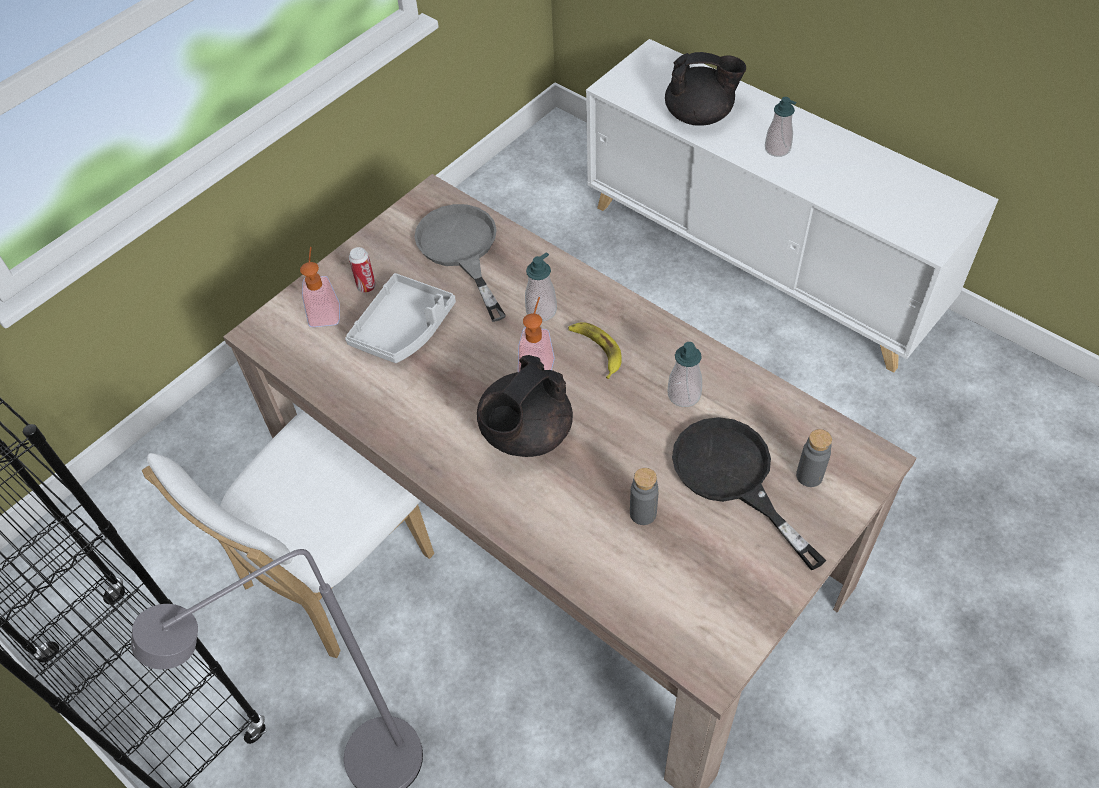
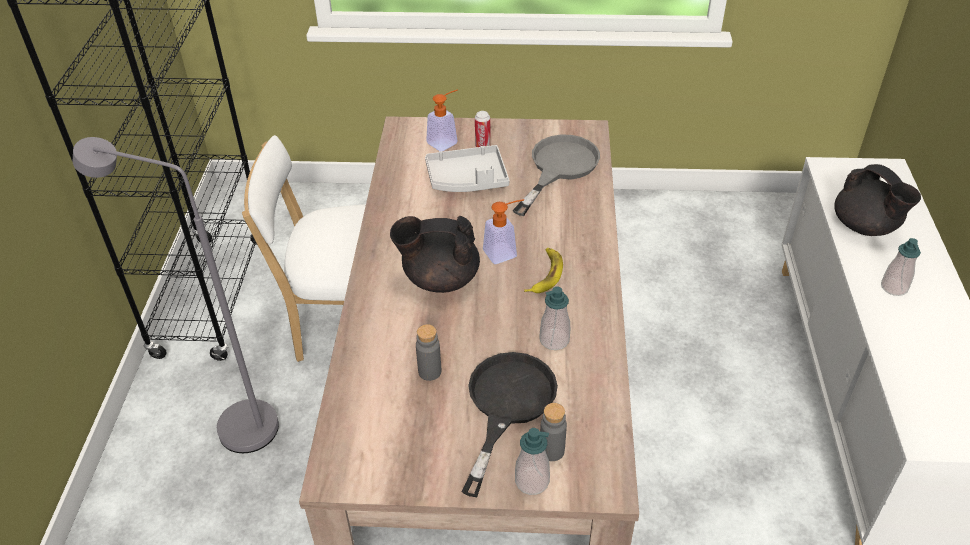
camera: 50 degrees right, 10 degrees down
soap dispenser [525,252,557,321] -> soap dispenser moved to [515,428,550,495]

